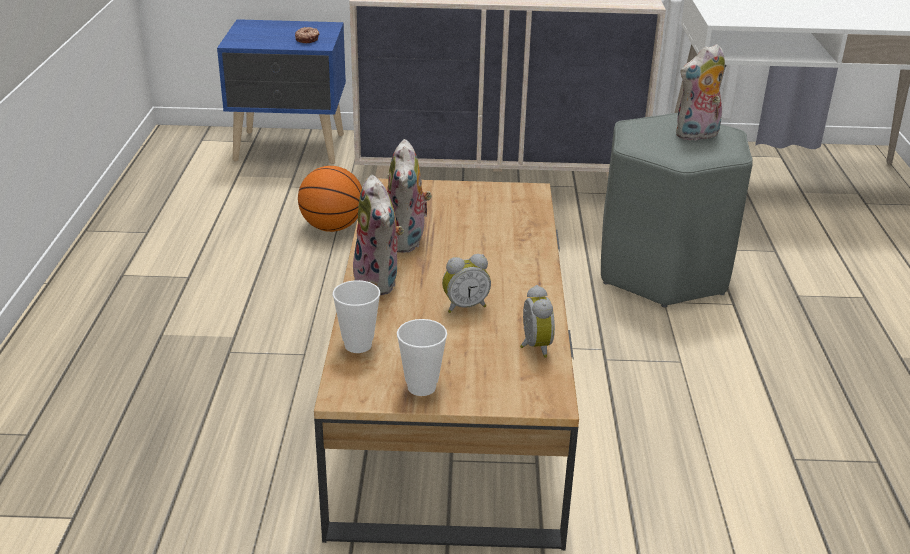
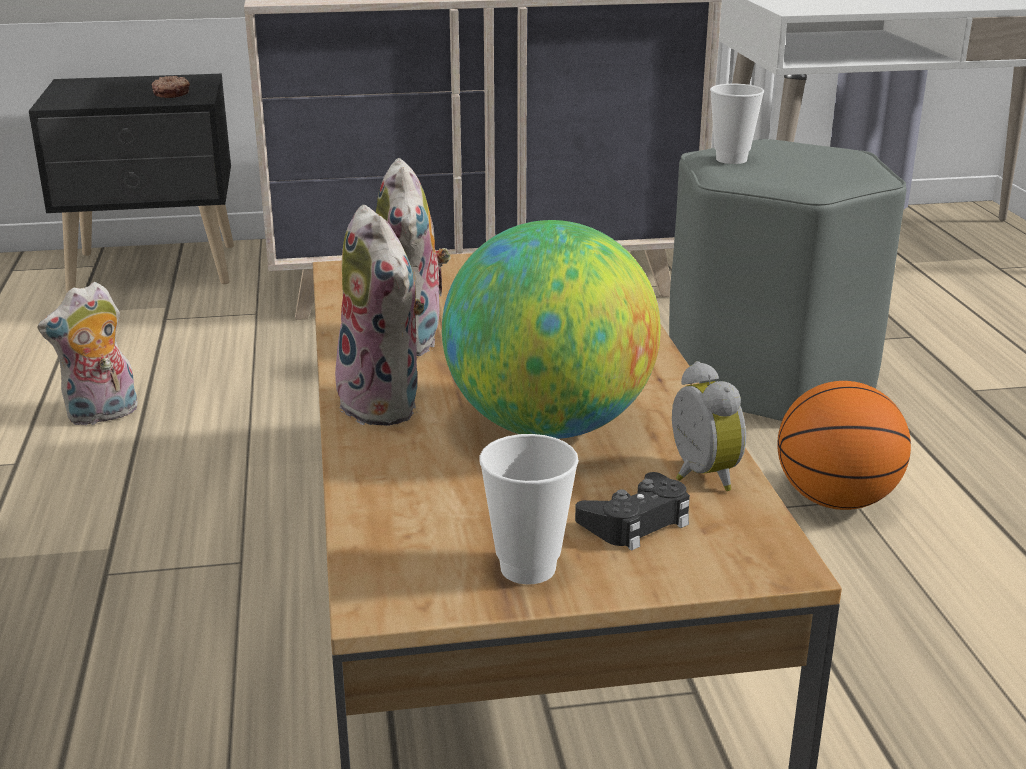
camera: 10 degrees left, 5 degrees down
blue nightstand [217,19,346,164] -> black nightstand [29,74,234,292]
basketball [298,166,362,232] -> basketball moved to [777,381,911,510]
cup [332,280,380,353] -> cup moved to [710,84,764,164]
alarm clock [442,254,491,313] -> globe [442,220,661,439]
plush toy [676,44,725,141] -> plush toy moved to [37,282,138,425]
none -> black game controller [575,472,690,551]

